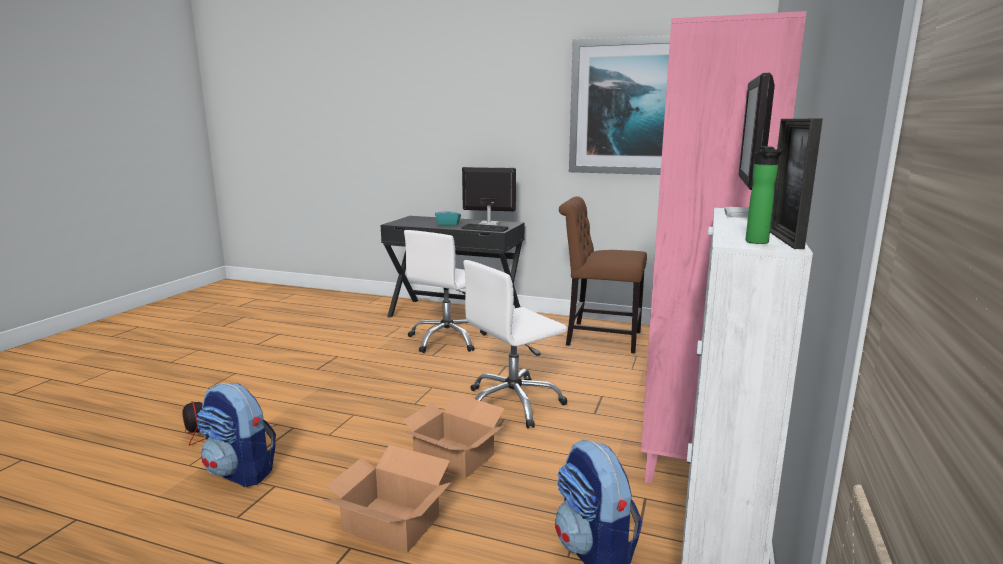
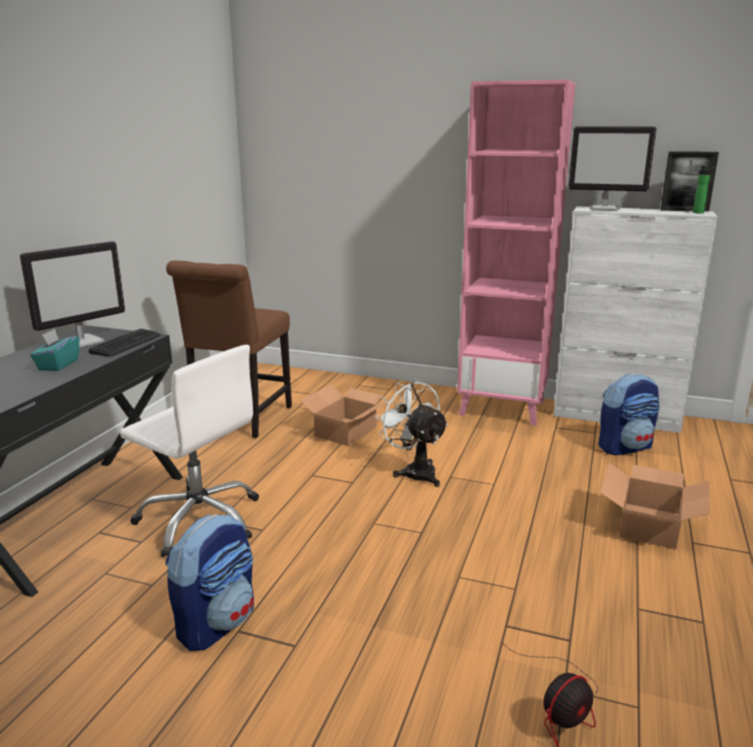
camera: 90 degrees left, 5 degrees up
backpack [196,383,276,487] -> backpack moved to [165,514,254,651]
cardboard box [398,394,505,479] -> cardboard box moved to [300,384,390,446]
monitor [462,167,516,226] -> monitor turned 150 degrees counterclockwise [20,241,125,348]
white office chair [464,260,567,428] -> white fan [375,379,449,487]
picture [569,35,670,175] -> none

